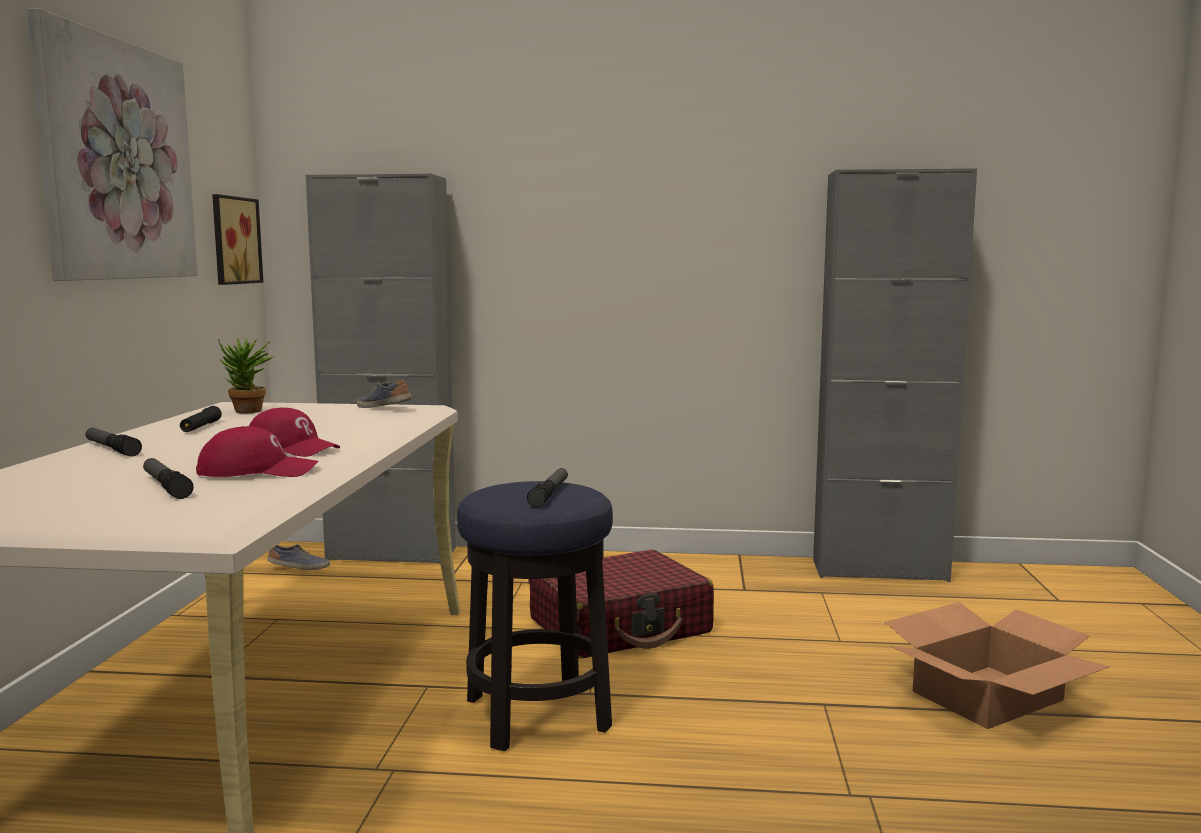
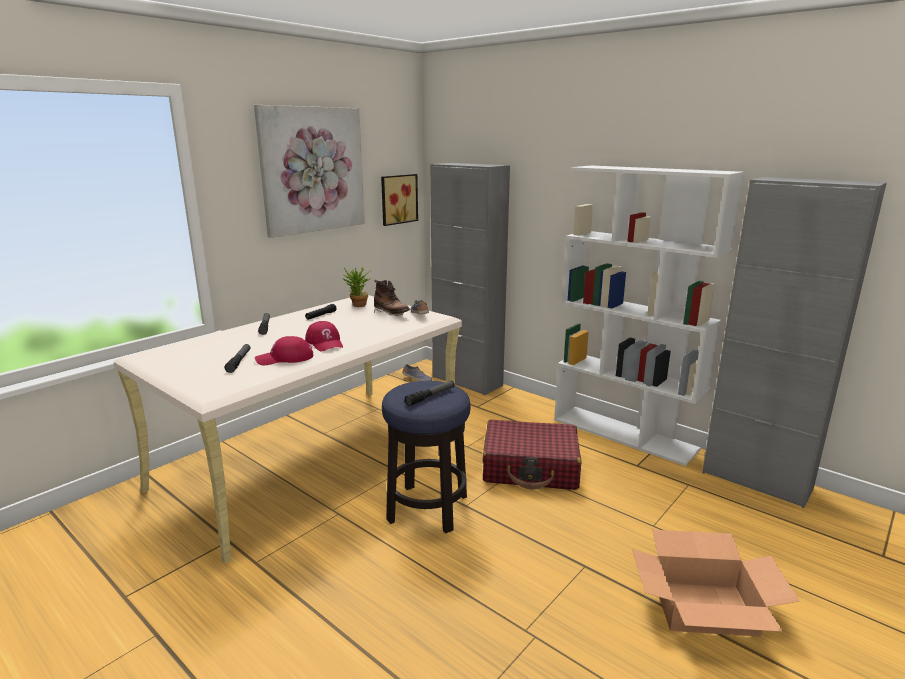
camera: 35 degrees right, 10 degrees up
red cap [196,426,318,477] -> red cap turned 135 degrees clockwise [255,336,313,365]
none -> brown boot [374,280,410,316]
none -> white bookcase [554,166,745,466]

